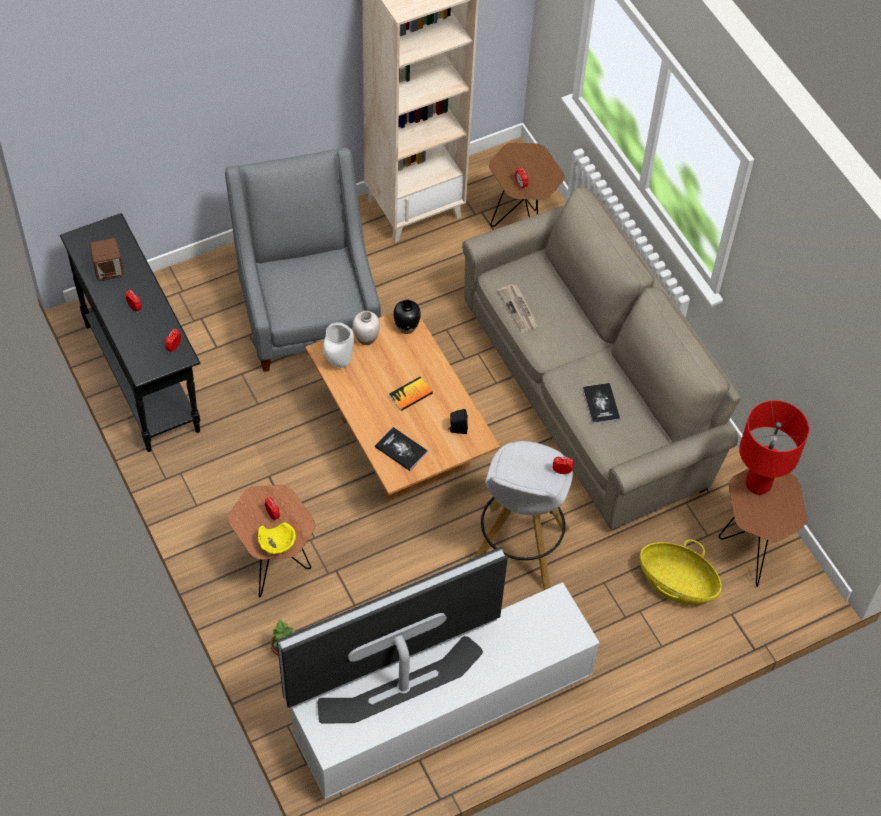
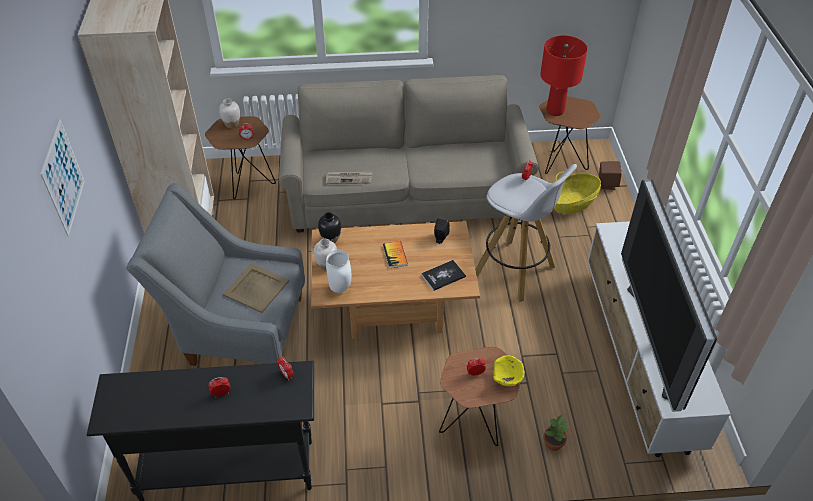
camera: 65 degrees left, 10 degrees down
brown speaker [90,238,124,281] -> brown speaker moved to [599,161,622,190]
book [582,383,620,424] -> none
none -> picture [41,119,85,236]
none -> white vase [219,98,240,128]
none -> beige tray [223,263,289,313]

